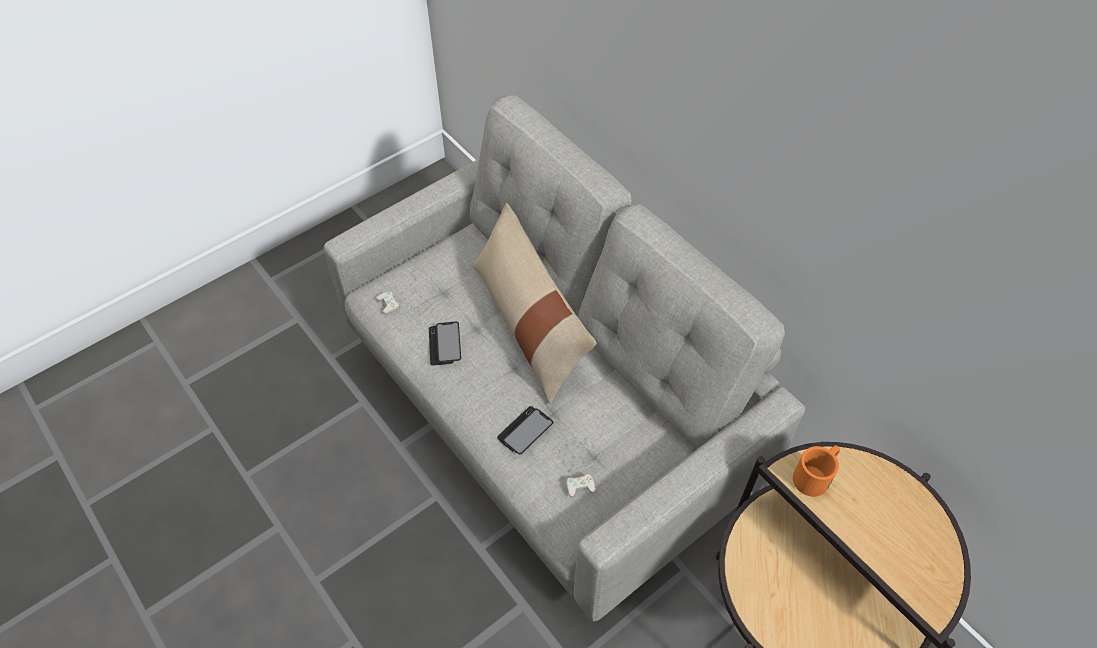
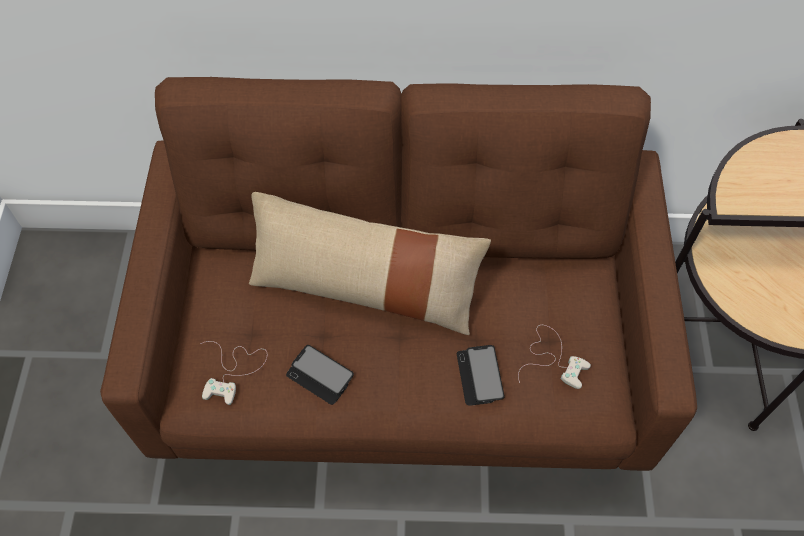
camera: 50 degrees left, 5 degrees up
grey sofa [324,95,805,621] -> brown sofa [100,77,697,471]
orange mug [793,445,840,497] -> none

